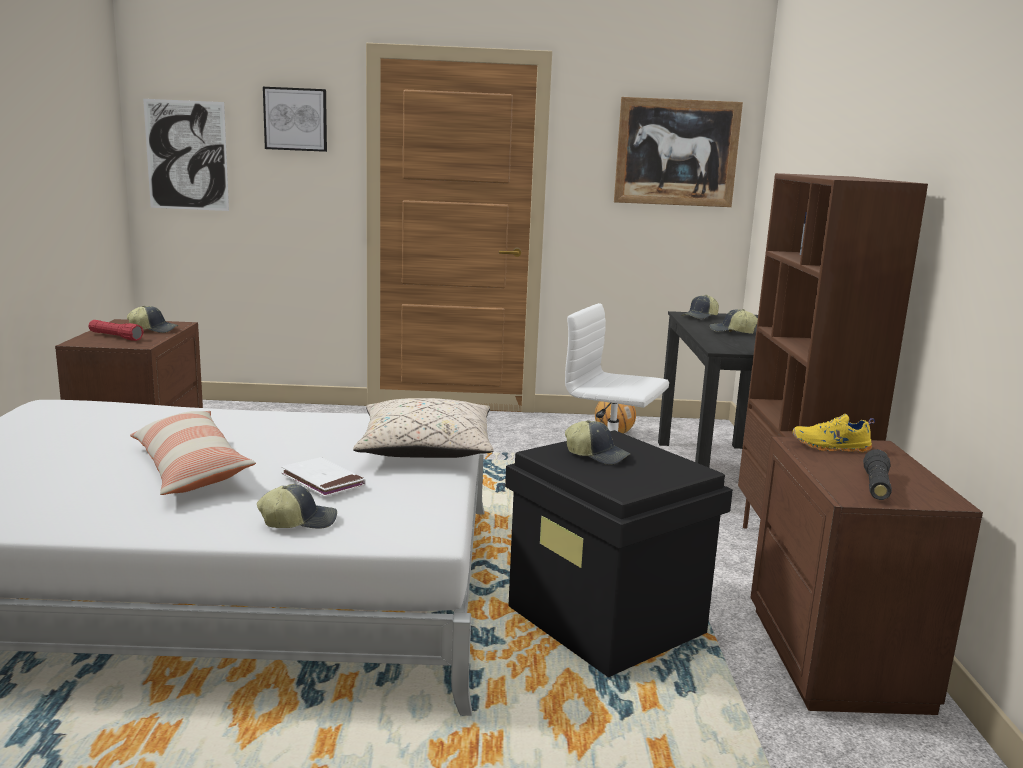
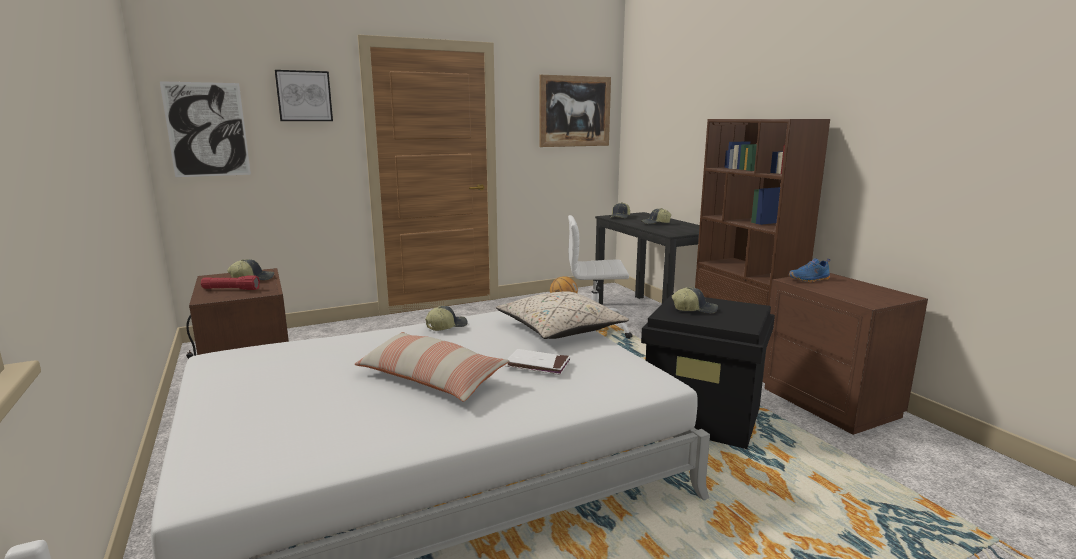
camera: 25 degrees left, 0 degrees up
cap [257,484,337,529] -> cap moved to [425,306,468,331]
yellow shoe [793,414,875,453] -> blue shoe [789,258,830,283]
black flashlight [863,449,892,500] -> none

